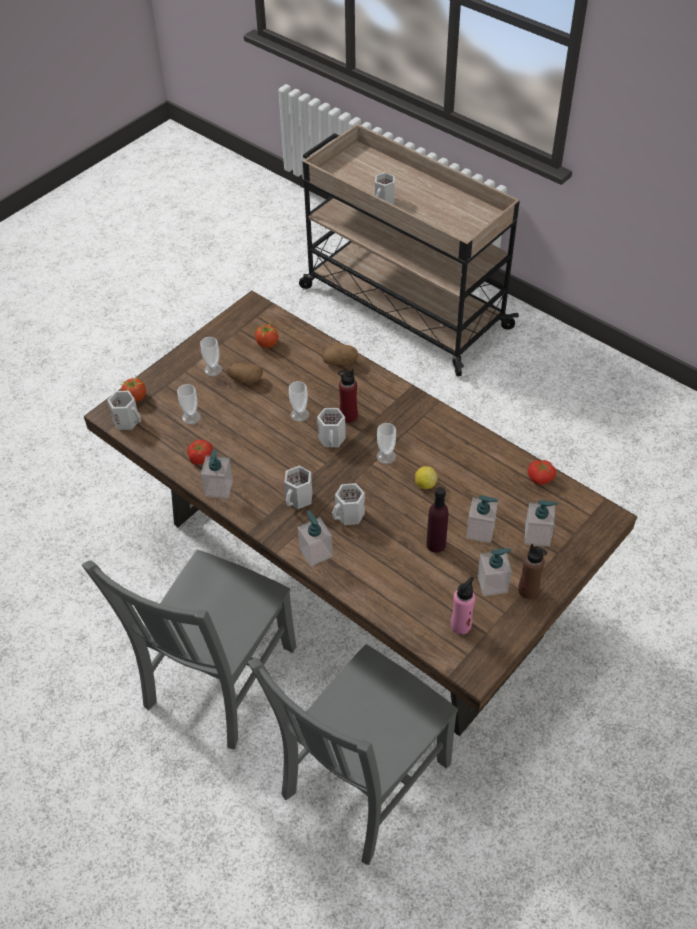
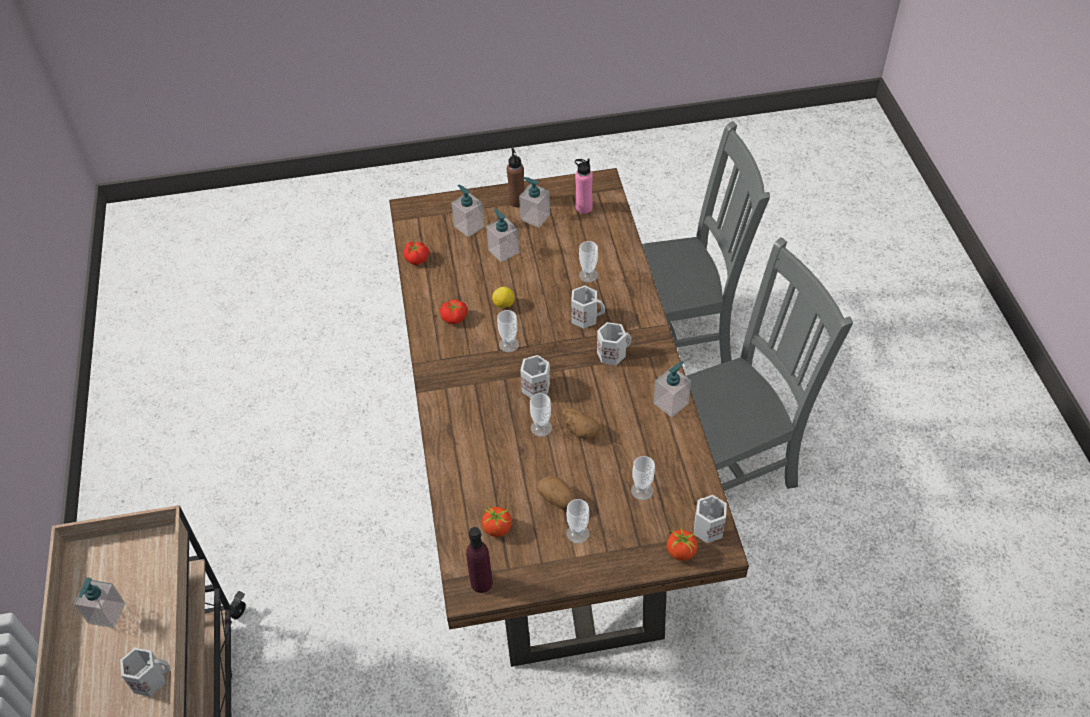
camera: 140 degrees left, 0 degrees up
tomato [188,440,213,465] -> tomato moved to [440,299,467,324]
soap dispenser [298,510,333,566] -> soap dispenser moved to [74,577,125,628]
potato [323,344,358,365] -> potato moved to [563,407,600,439]
red bottle [338,369,358,423] -> none
purple bottle [426,487,449,553] -> purple bottle moved to [466,527,493,593]
none -> cup [579,241,598,283]

